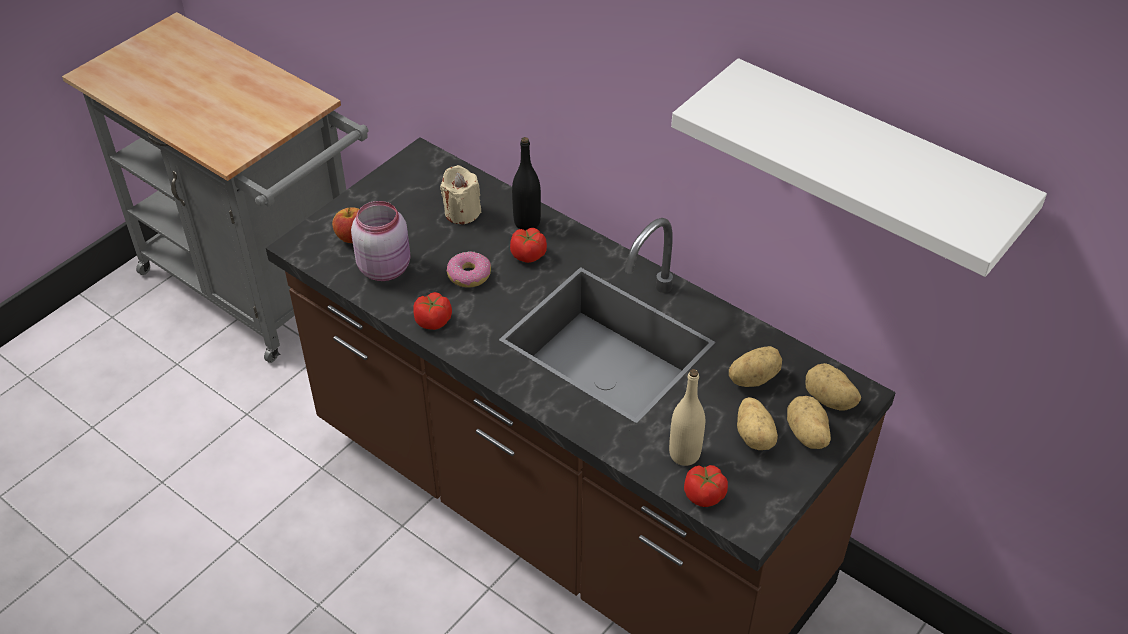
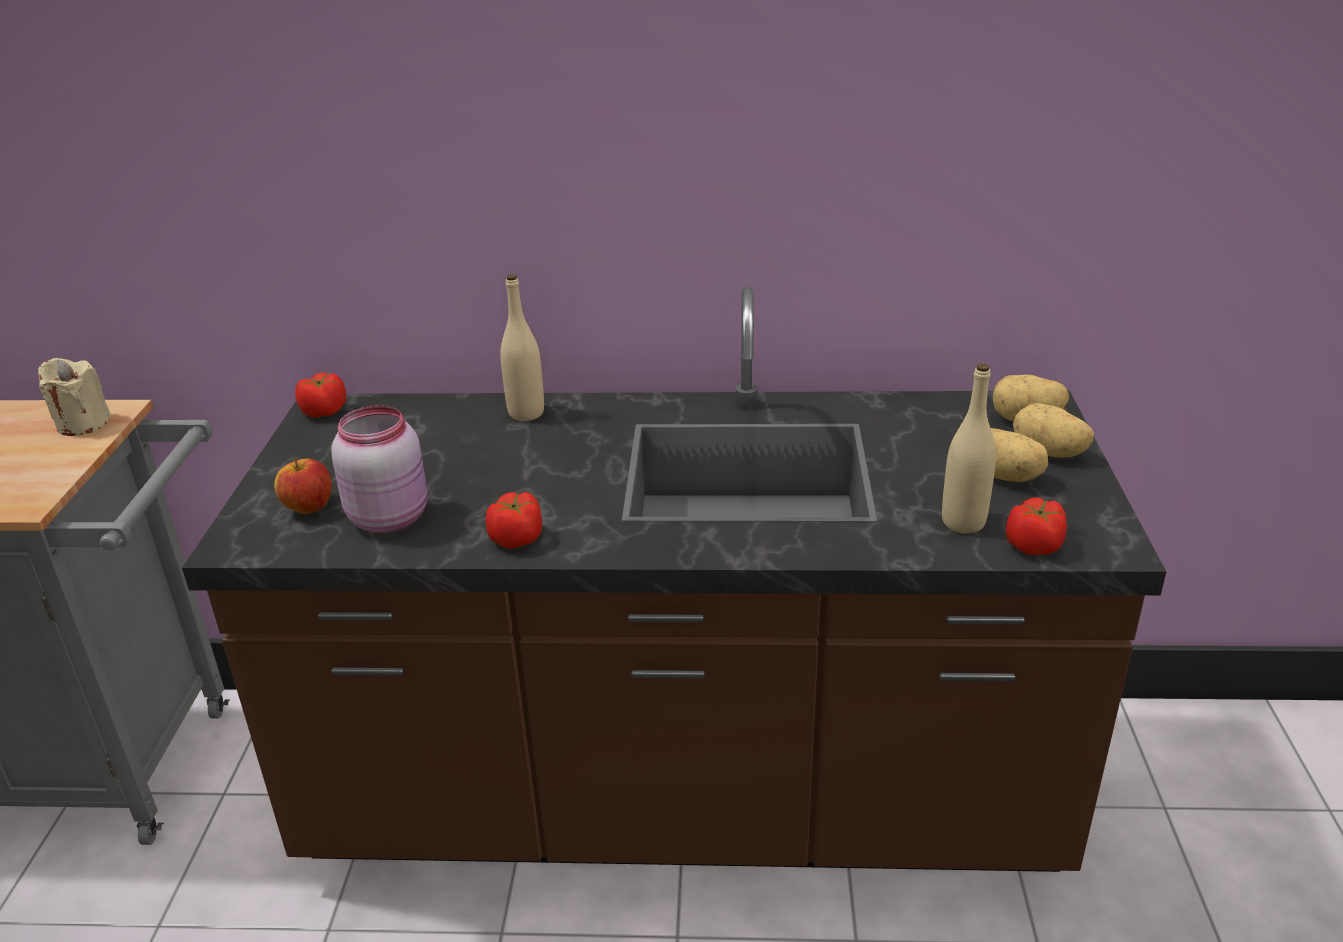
camera: 35 degrees left, 15 degrees down
beige candle [440,165,481,224] -> beige candle moved to [38,358,111,436]
donut [446,252,491,287] -> none
tomato [510,228,547,263] -> tomato moved to [295,373,346,418]
black bottle [512,137,541,231] -> beige bottle [500,274,544,421]
white shelf [671,58,1047,277] -> none
potato [729,346,782,387] -> none

